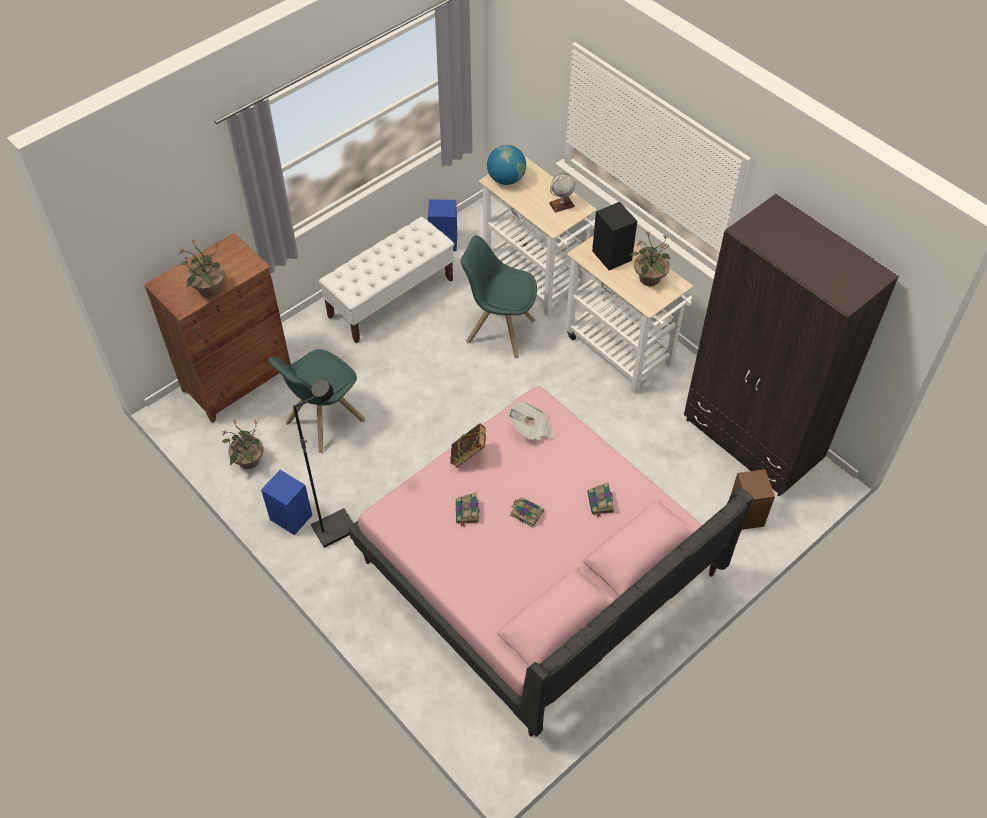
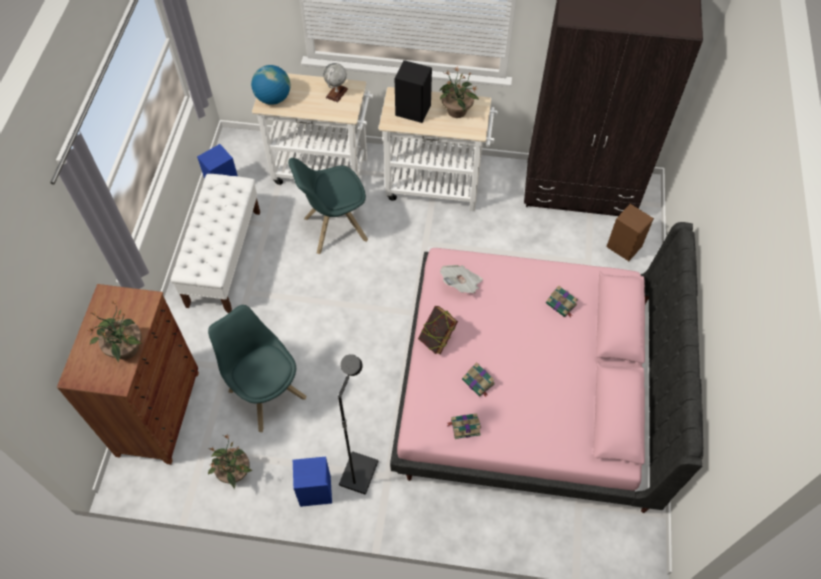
camera: 40 degrees left, 5 degrees up
turquoise chair [268,349,365,453] -> turquoise chair turned 135 degrees clockwise [208,305,306,432]
book [510,497,544,527] -> book moved to [447,414,481,439]

